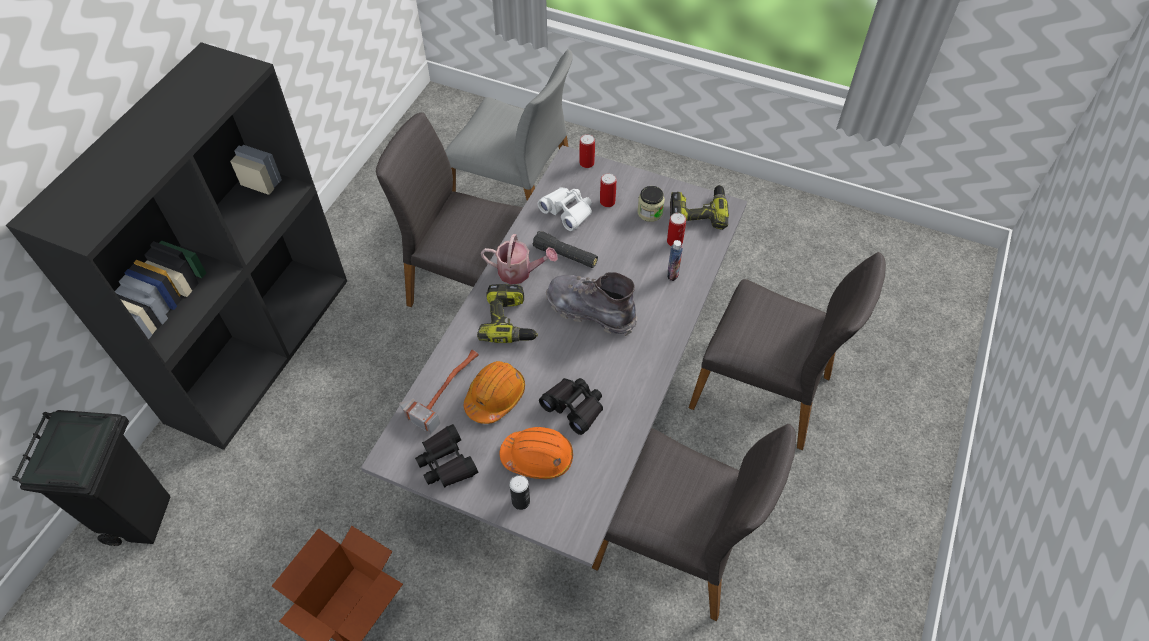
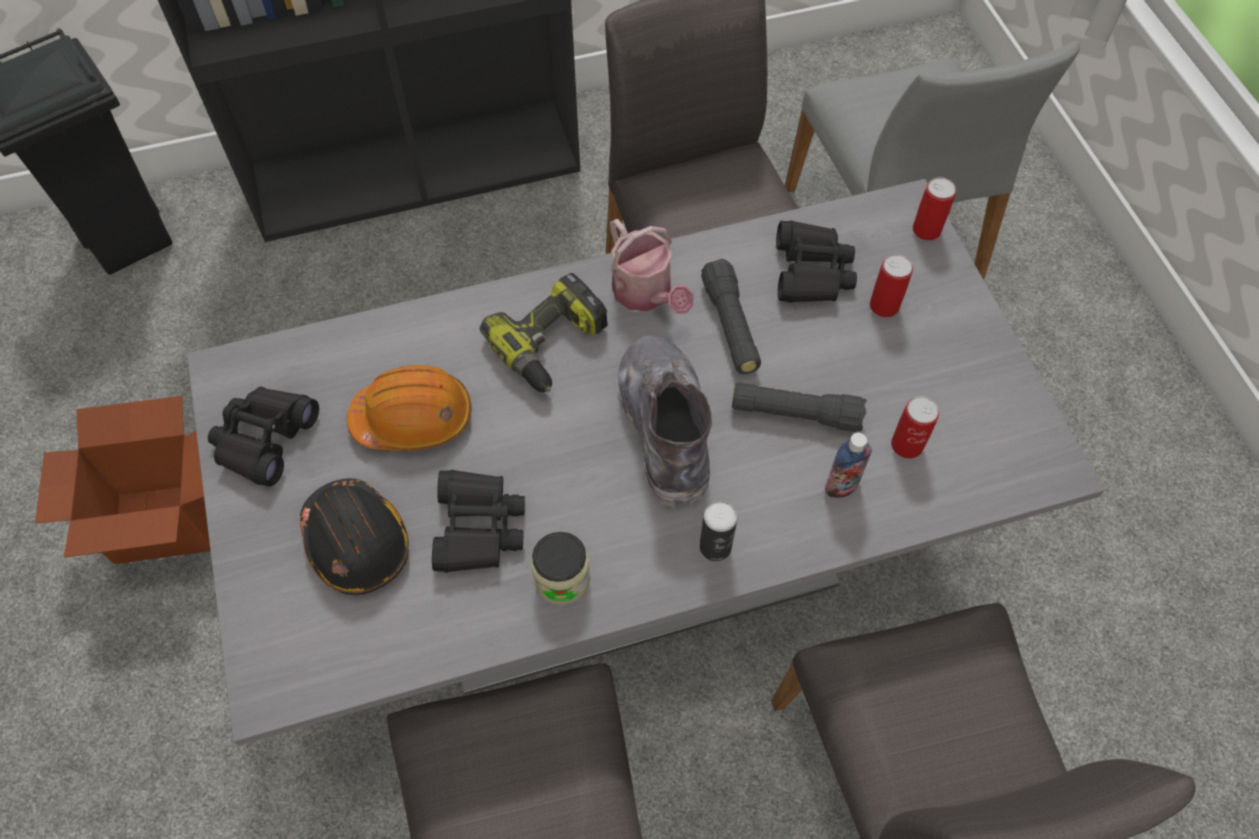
camera: 50 degrees right, 5 degrees up
hammer [399,350,479,435] -> none
orange hard hat [499,427,573,479] -> black hard hat [300,478,409,595]
can [509,475,530,510] -> can moved to [700,501,738,561]
white binoculars [538,187,592,231] -> black binoculars [776,220,857,303]
jar [637,186,665,222] -> jar moved to [531,532,591,605]
power drill [670,185,729,230] -> none
none -> black flashlight [732,382,867,432]

